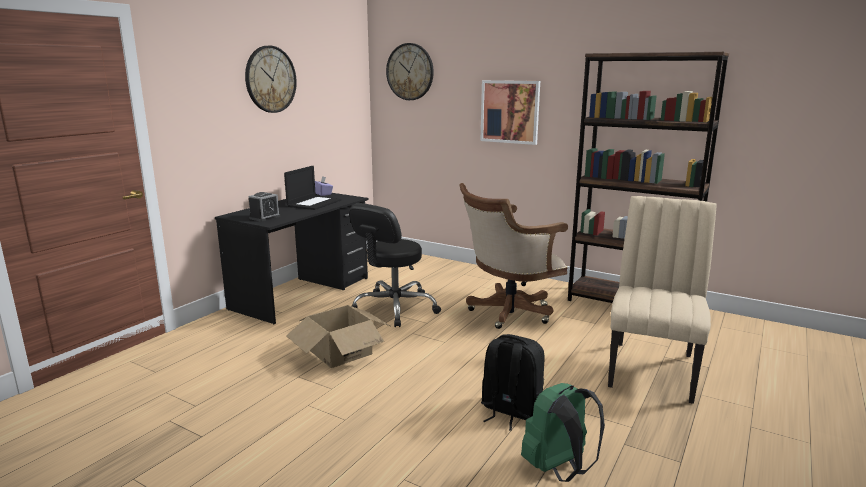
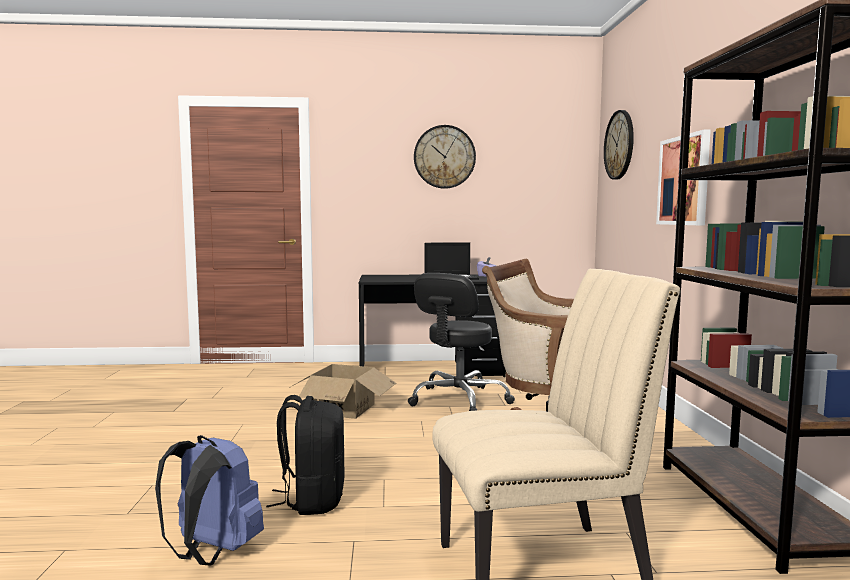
camera: 55 degrees right, 10 degrees down
alarm clock [249,192,280,222] -> none
black office chair [349,203,441,327] -> black office chair turned 60 degrees counterclockwise [408,273,515,411]
green backpack [521,383,605,482] -> blue backpack [155,435,264,566]

